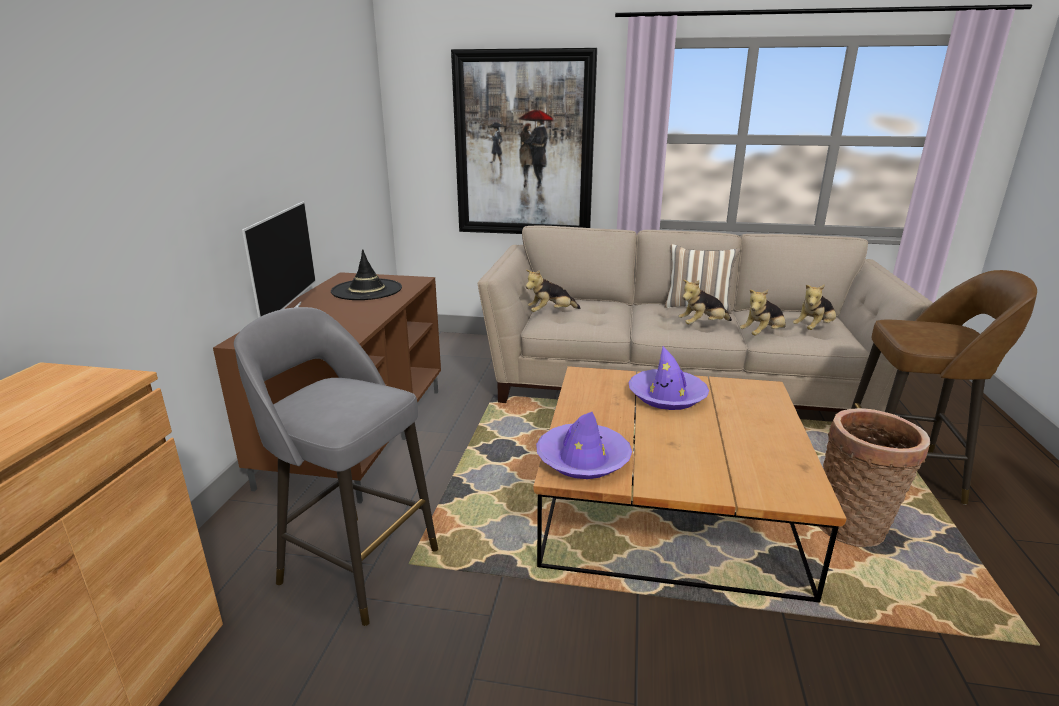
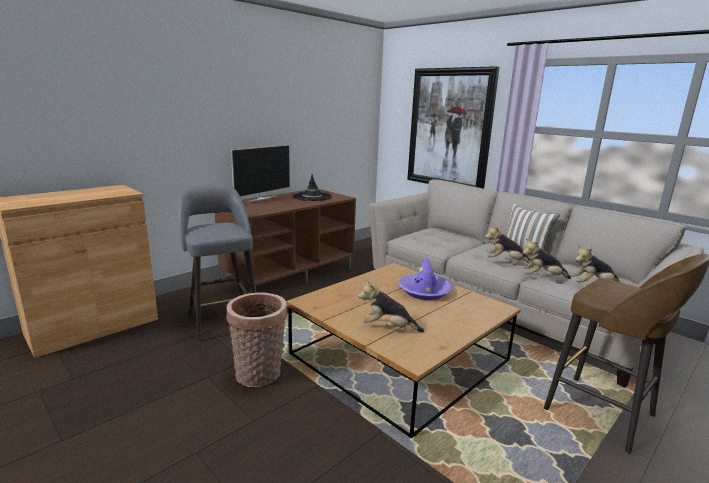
camera: 35 degrees right, 5 degrees down
plush toy [525,270,580,312] -> plush toy moved to [358,279,424,332]
purple hat [536,412,632,479] -> none
basket [819,408,930,547] -> basket moved to [226,292,287,387]

